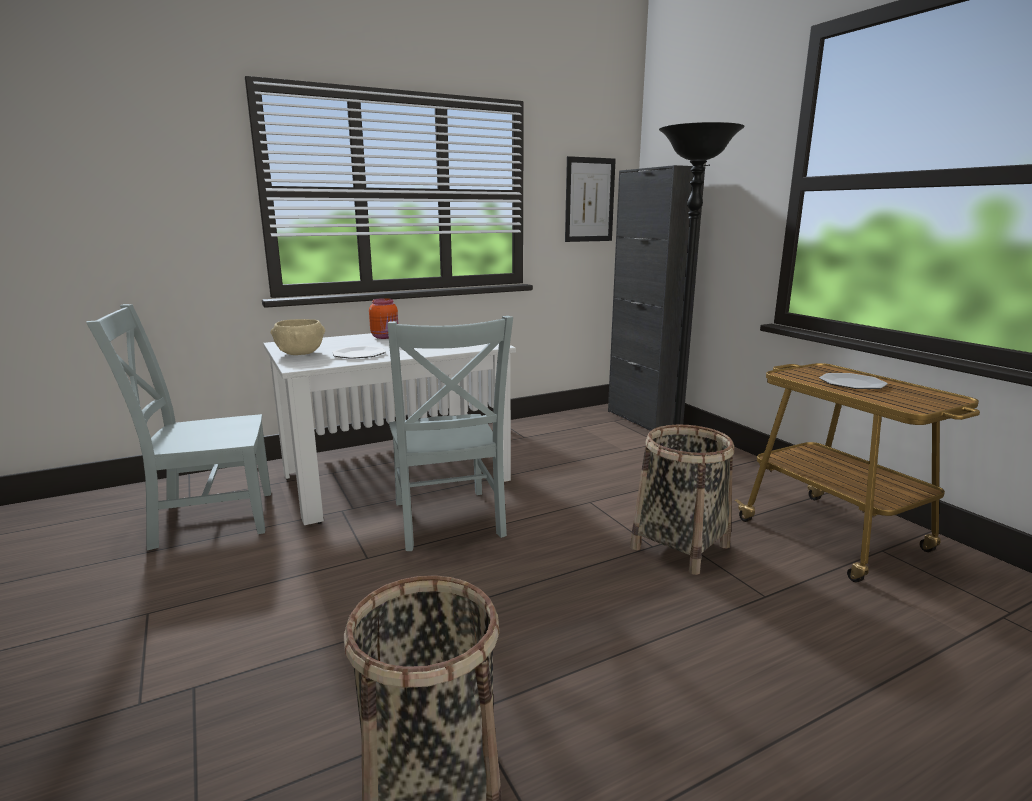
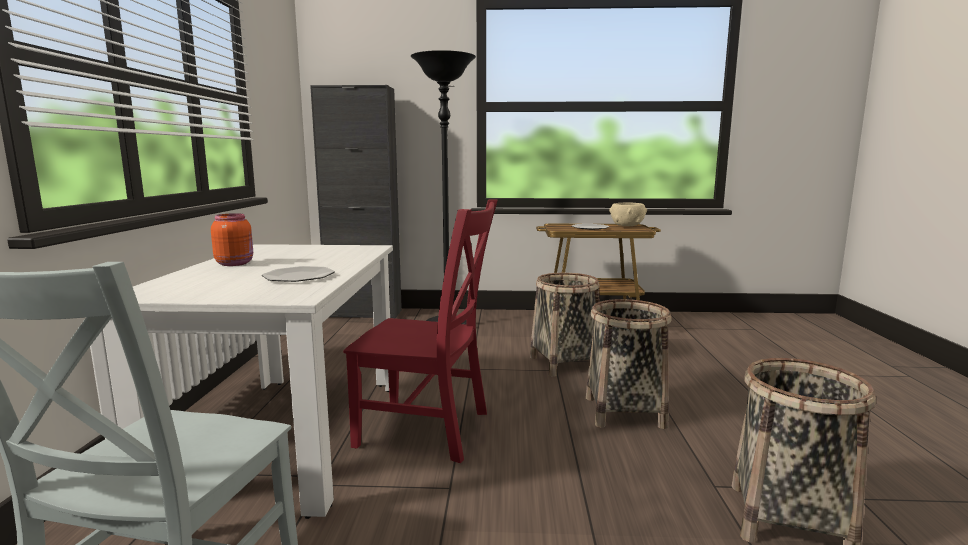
camera: 60 degrees left, 5 degrees down
beige bowl [271,319,325,355] -> beige bowl moved to [609,202,647,226]
grey chair [387,316,513,551] -> red chair [343,199,498,463]
picture [565,156,616,242] -> none
none -> basket [586,299,672,429]

